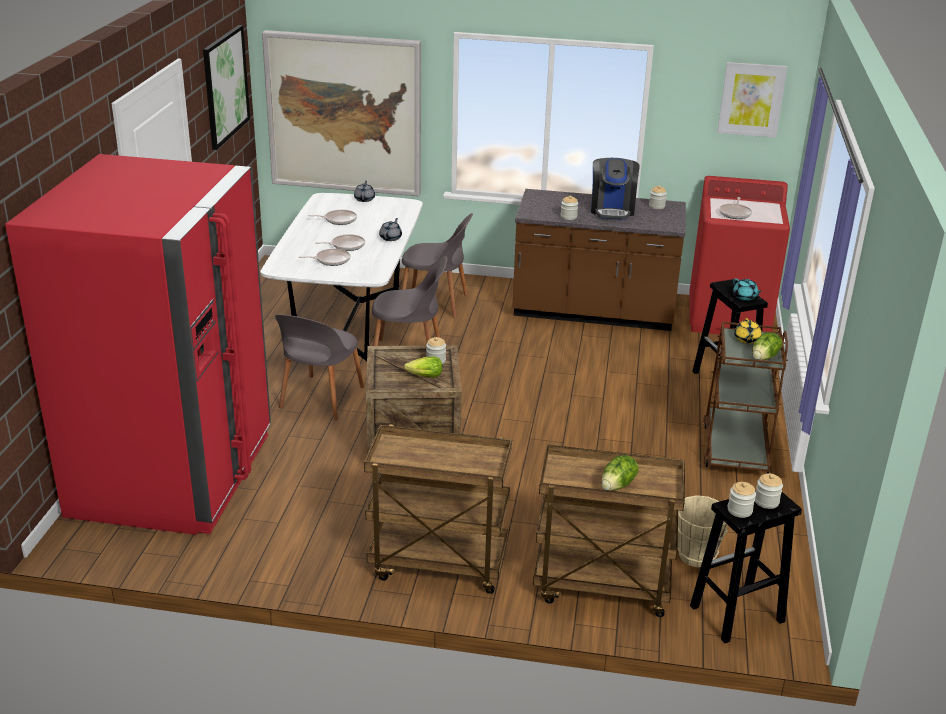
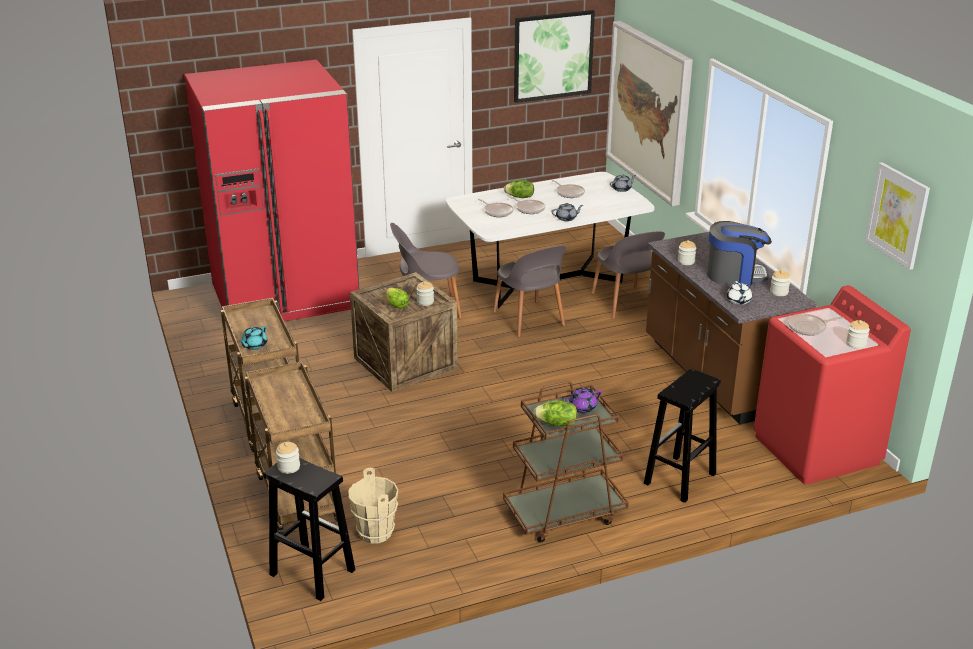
camera: 60 degrees right, 0 degrees up
coffee machine [591,158,640,220] -> coffee machine turned 150 degrees counterclockwise [707,221,772,286]
lettuce [601,455,639,491] -> lettuce moved to [504,180,534,198]
turquoise teapot [733,278,762,301] -> turquoise teapot moved to [239,326,267,350]
yellow teapot [734,318,762,344] -> purple teapot [563,388,602,413]
jar [755,473,783,509] -> jar moved to [846,320,870,349]
none -> white teapot [727,281,752,305]

